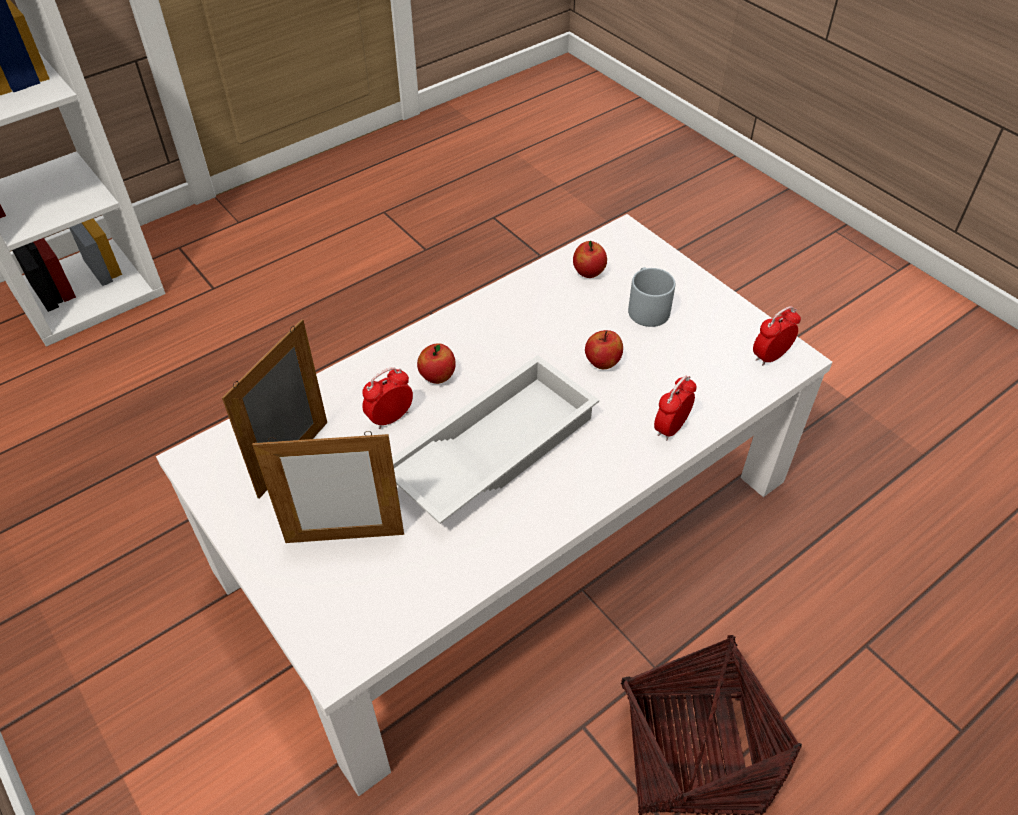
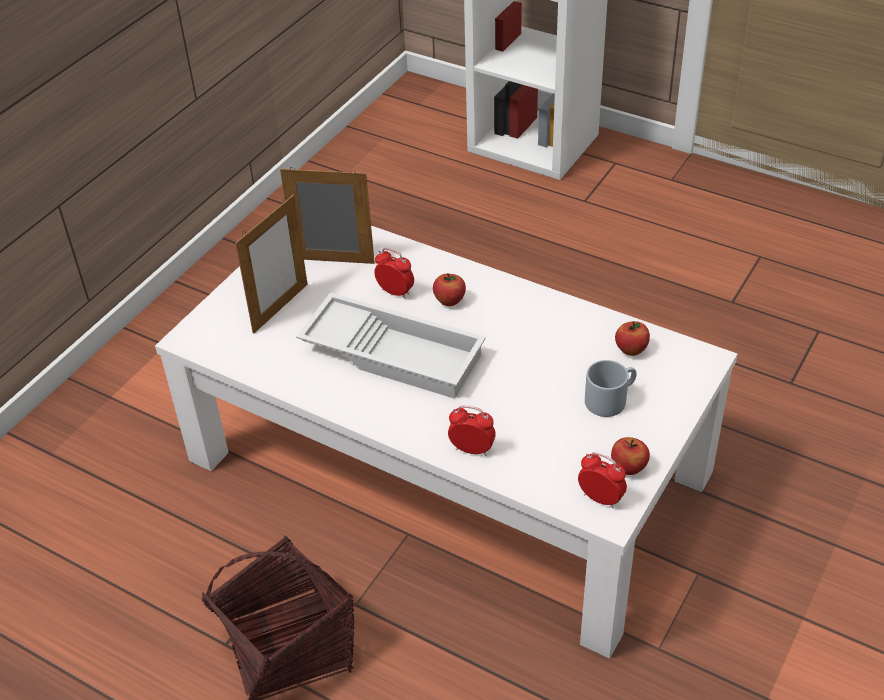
camera: 70 degrees right, 5 degrees down
picture frame [252,431,404,543] -> picture frame turned 120 degrees counterclockwise [235,194,308,334]
apple [585,330,623,369] -> apple moved to [611,437,650,475]

